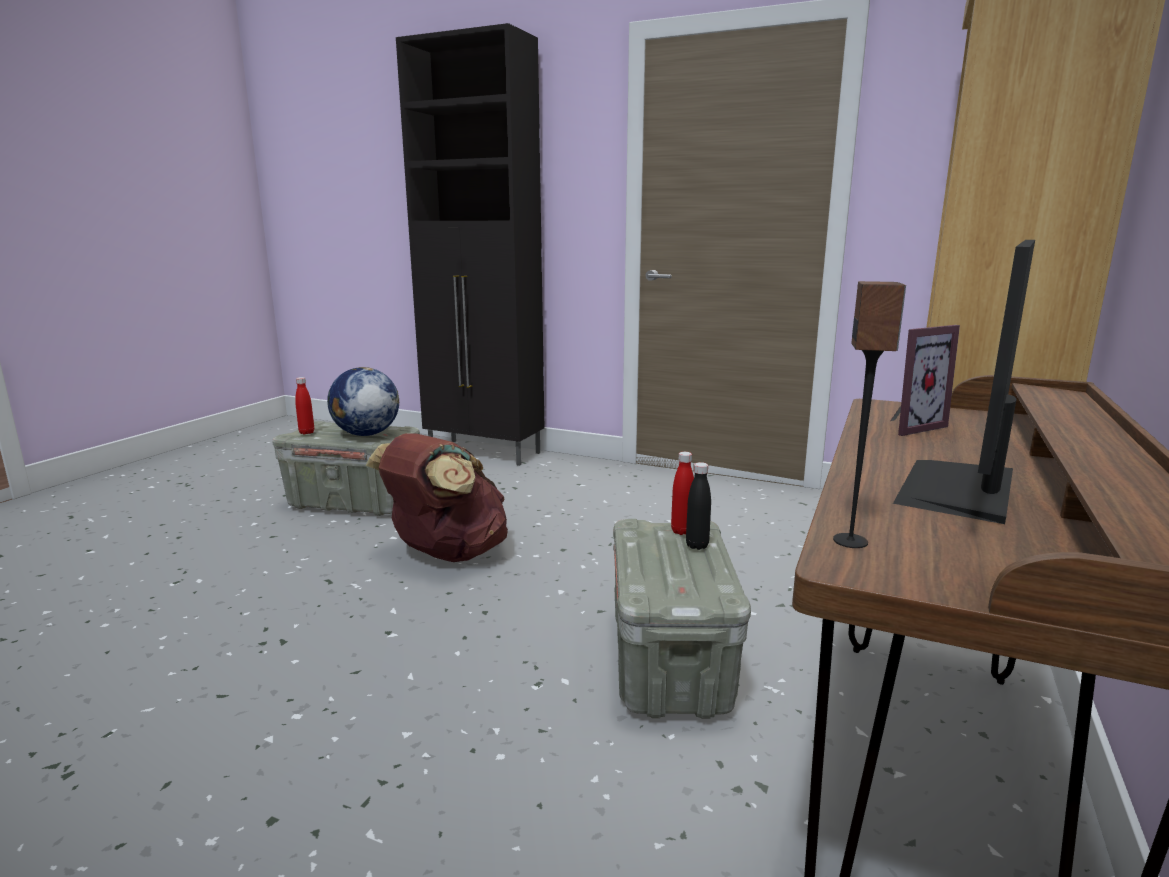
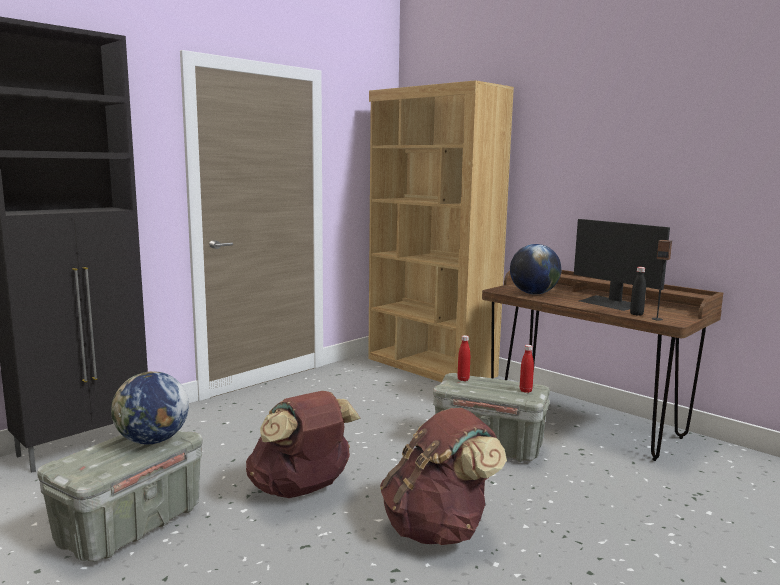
camera: 70 degrees left, 5 degrees down
red bottle [295,377,314,434] -> red bottle moved to [520,345,534,393]
black bottle [686,462,711,550] -> black bottle moved to [630,267,646,316]
picture frame [890,325,960,436] -> globe [510,244,561,294]
none -> brown backpack [380,408,507,545]

